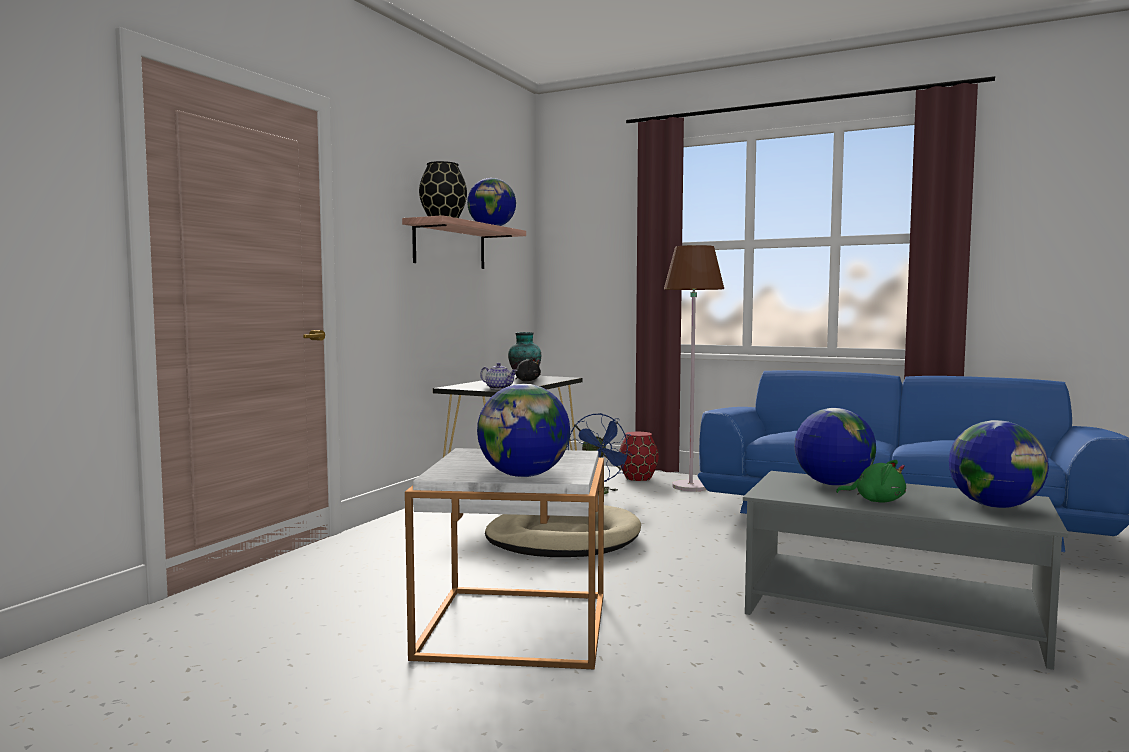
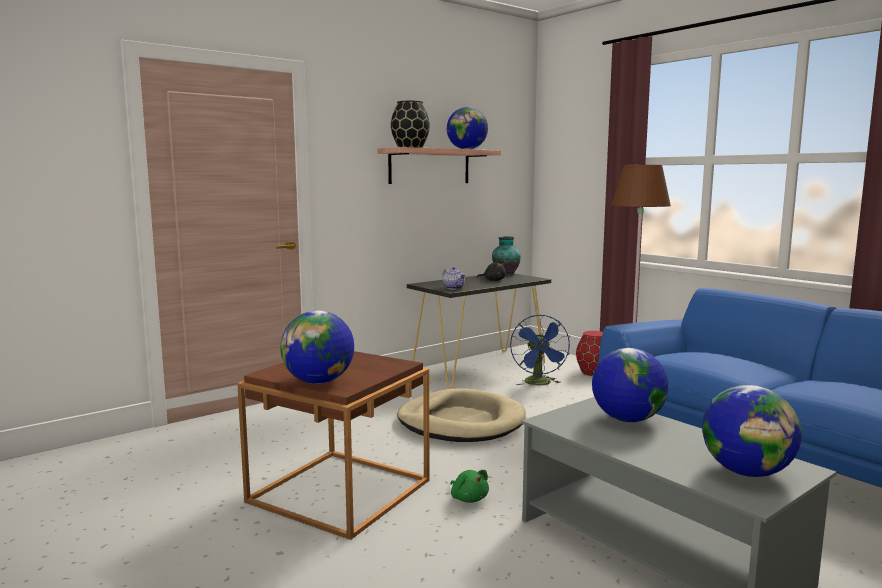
camera: 25 degrees right, 5 degrees up
white side table [405,448,604,669] -> brown side table [237,351,430,540]
green plush toy [836,460,906,503] -> green plush toy moved to [450,470,489,503]

